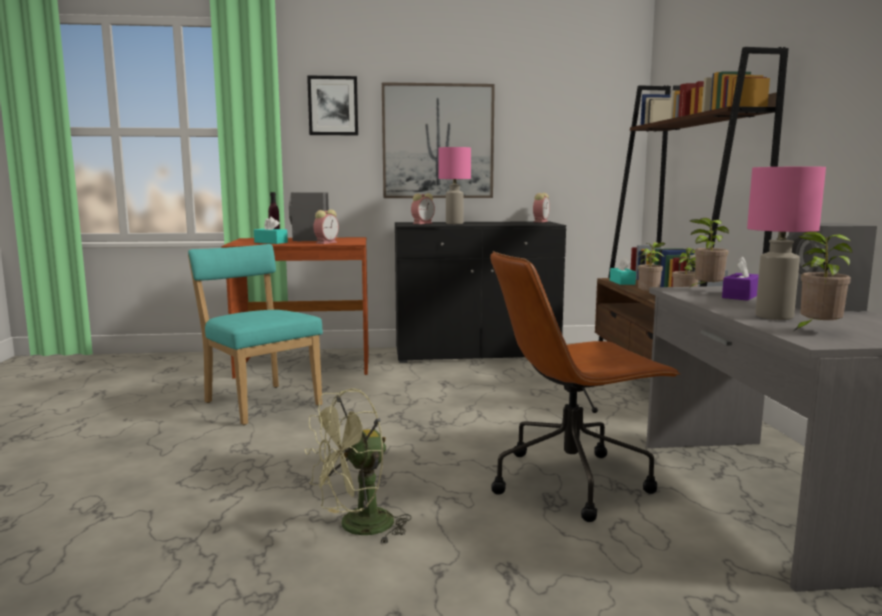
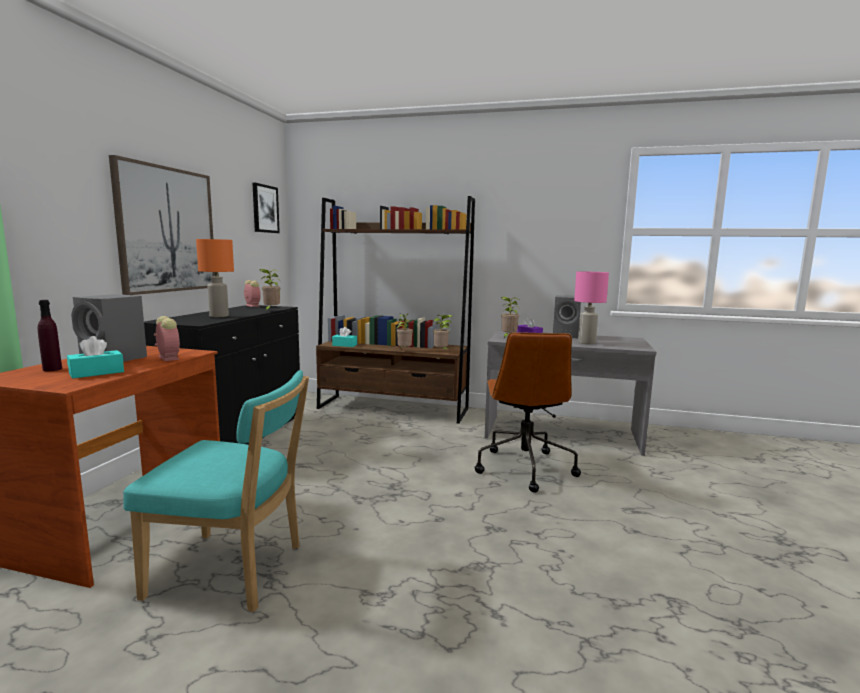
camera: 70 degrees left, 0 degrees up
turquoise chair [188,244,323,425] -> turquoise chair turned 150 degrees counterclockwise [123,370,309,612]
green fan [305,388,411,545] -> none
picture [307,75,358,135] -> picture moved to [252,183,280,233]
alarm clock [411,193,435,224] -> none
pink table lamp [439,147,471,224] -> orange table lamp [196,239,234,317]
potted plant [794,231,853,331] -> potted plant moved to [260,269,281,312]

